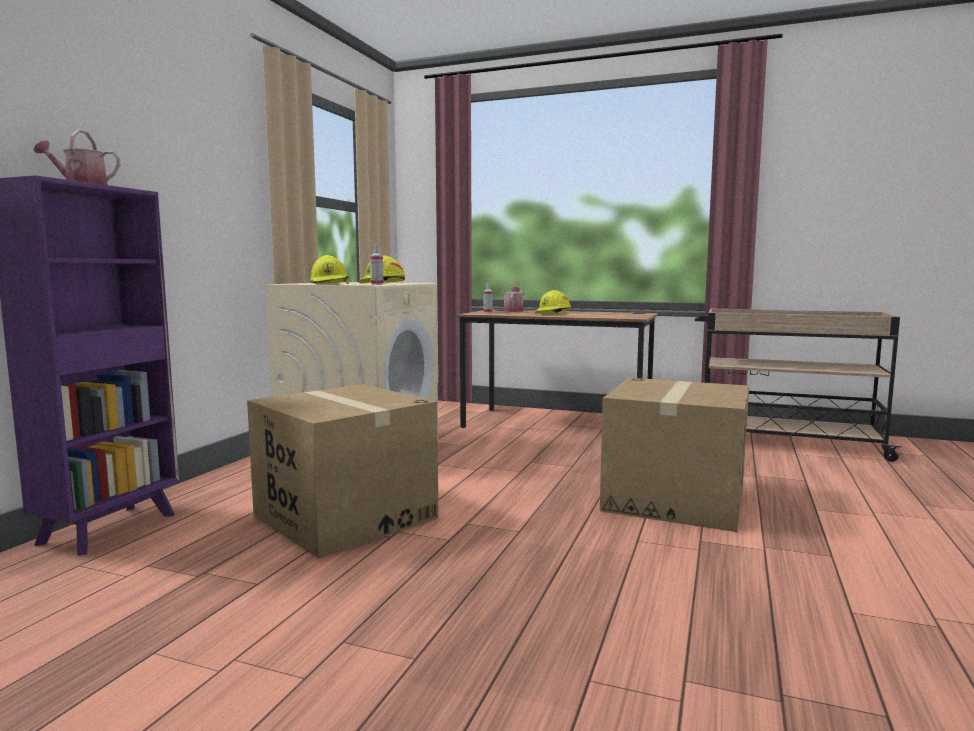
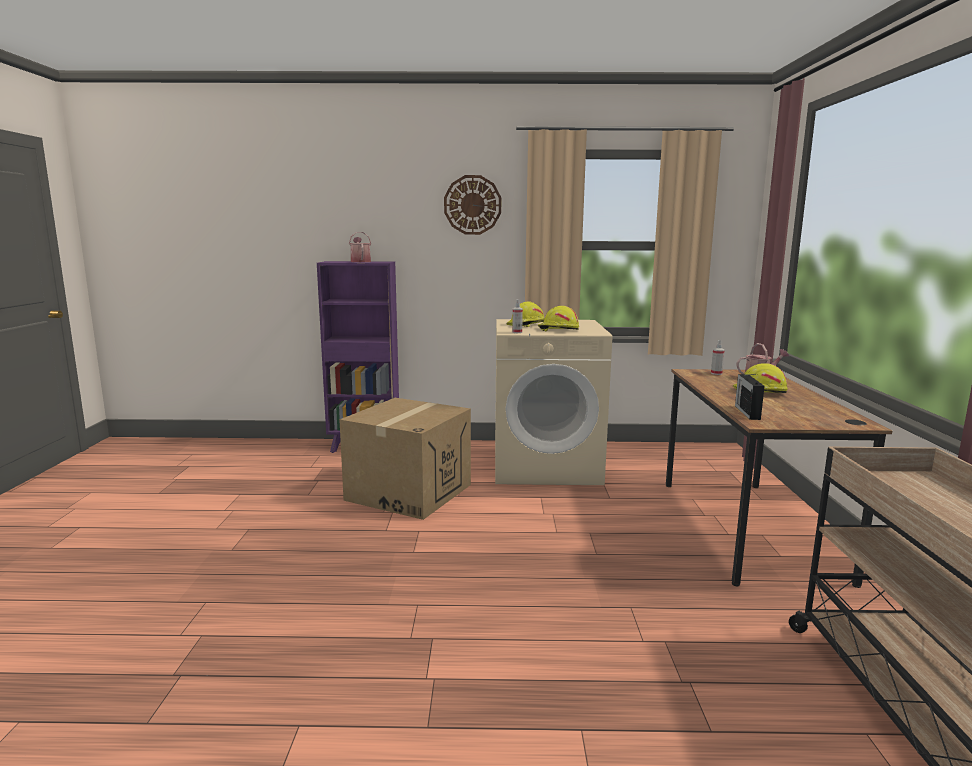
camera: 70 degrees right, 5 degrees up
cardboard box [600,378,749,532] -> none
none -> wall clock [444,175,501,235]
none -> radio [735,374,764,420]

